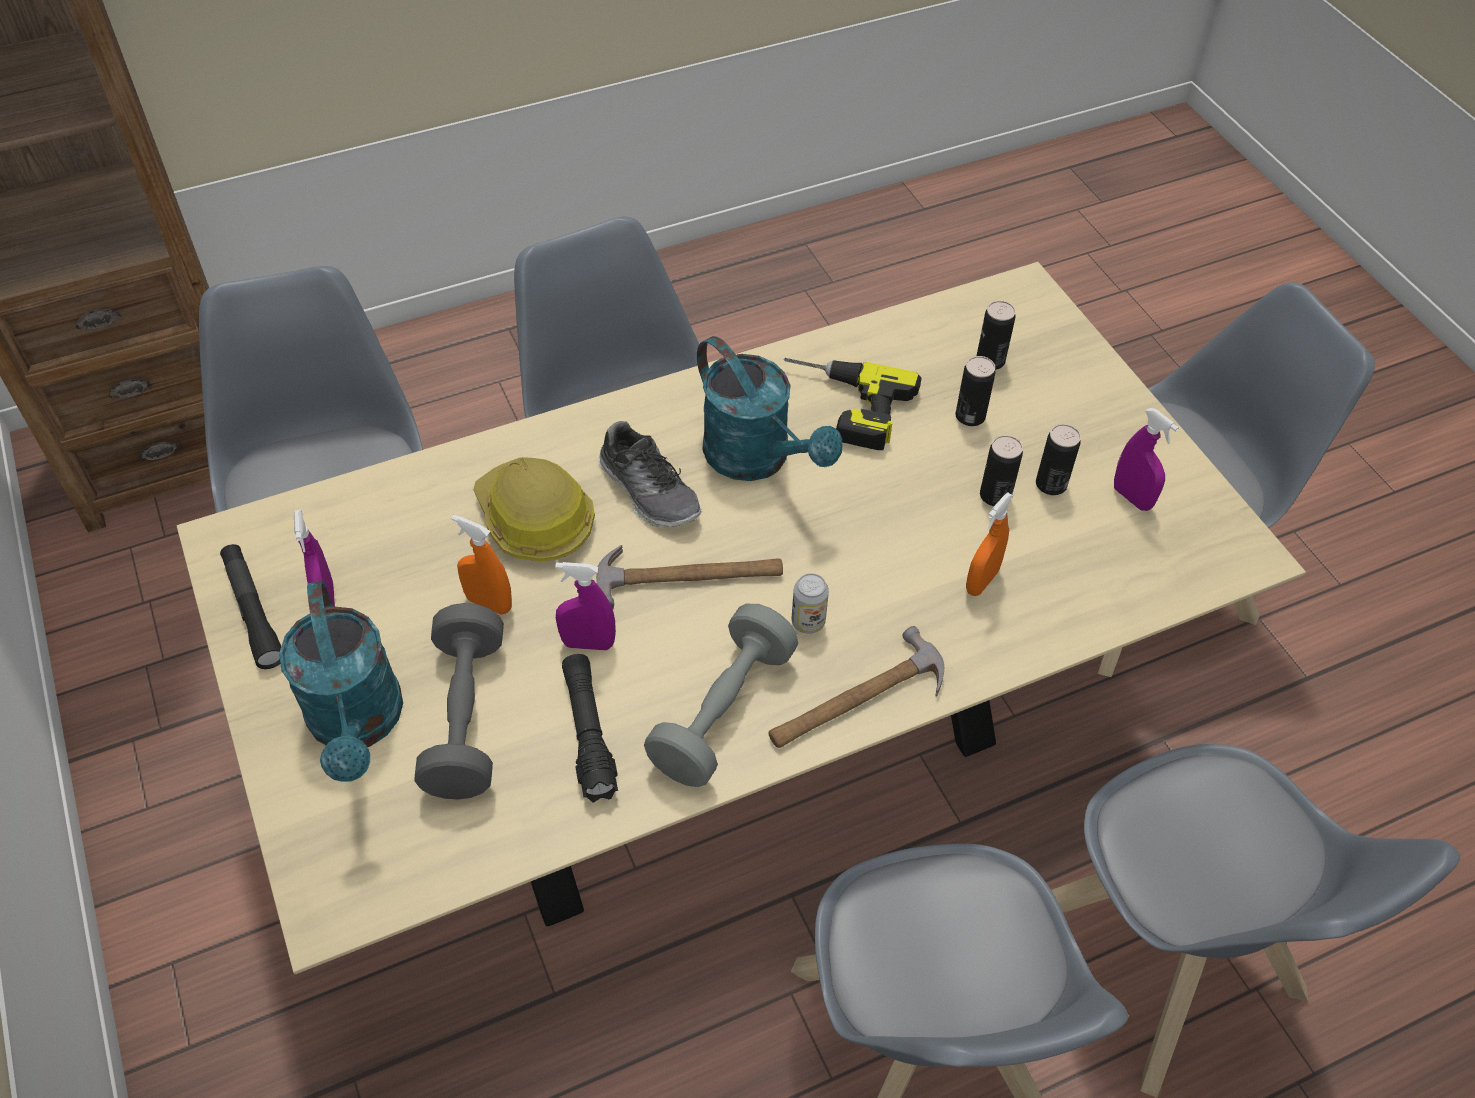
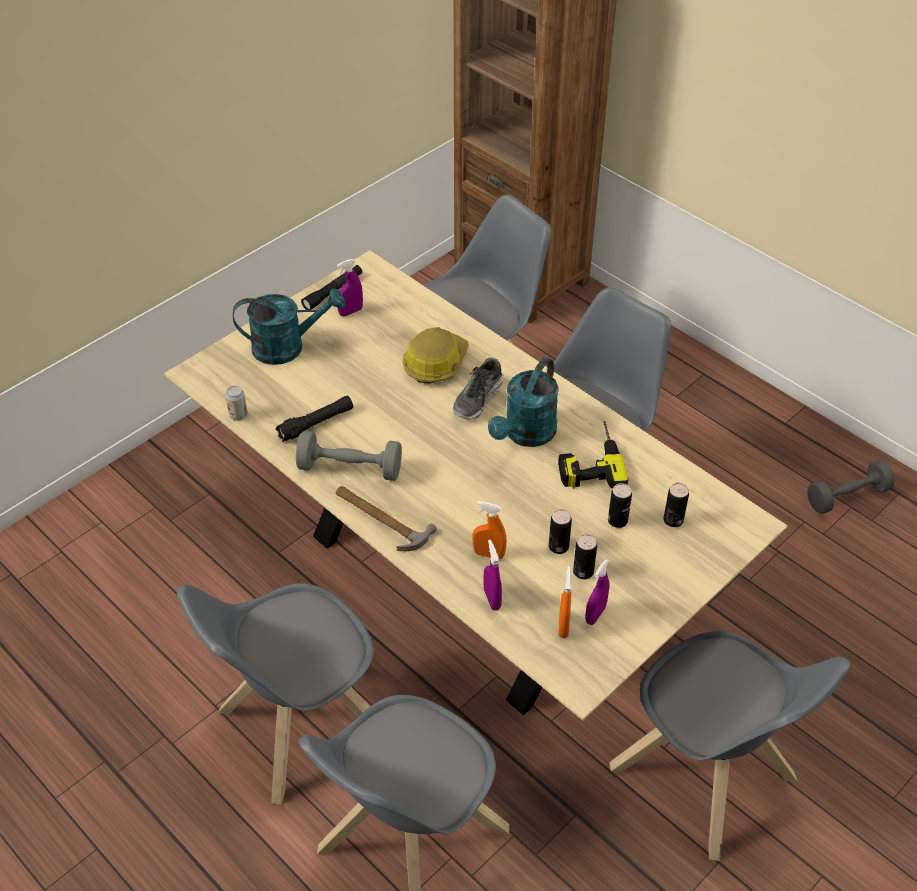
camera: 70 degrees right, 5 degrees down
turquoise watering can [279,580,403,782] -> turquoise watering can turned 150 degrees counterclockwise [233,288,345,365]
grey dumbbell [414,603,504,800] -> grey dumbbell moved to [807,460,894,514]
orange spray bottle [452,515,512,615] -> orange spray bottle moved to [558,566,572,638]
purple spray bottle [555,562,616,650] -> purple spray bottle moved to [483,540,502,610]
hammer [596,545,783,609] -> none
can [792,573,829,634] -> can moved to [225,386,248,421]

